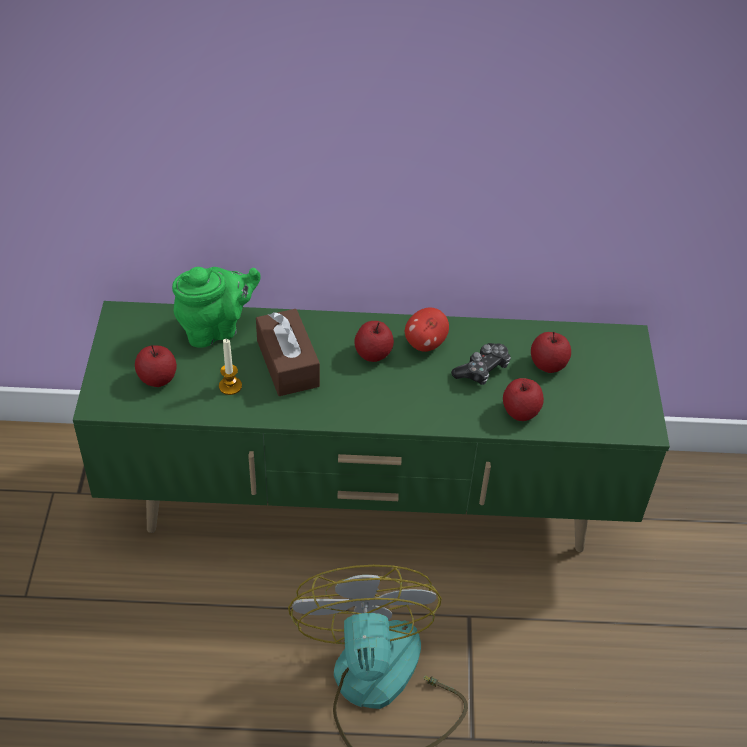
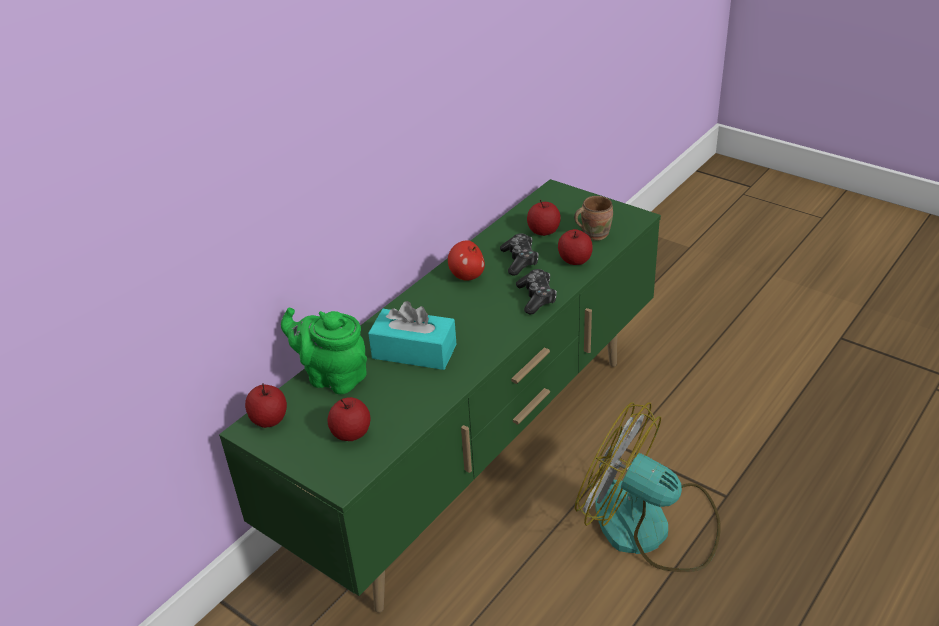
camera: 50 degrees left, 10 degrees down
green teapot [172,267,261,348] -> green teapot turned 75 degrees counterclockwise [281,308,367,394]
candle [219,339,242,395] -> none
brown tissue box [256,309,320,396] -> turquoise tissue box [368,301,457,370]
apple [354,321,394,362] -> apple moved to [245,384,287,428]
none -> game controller [516,269,557,314]
none -> brown mug [574,196,613,241]

